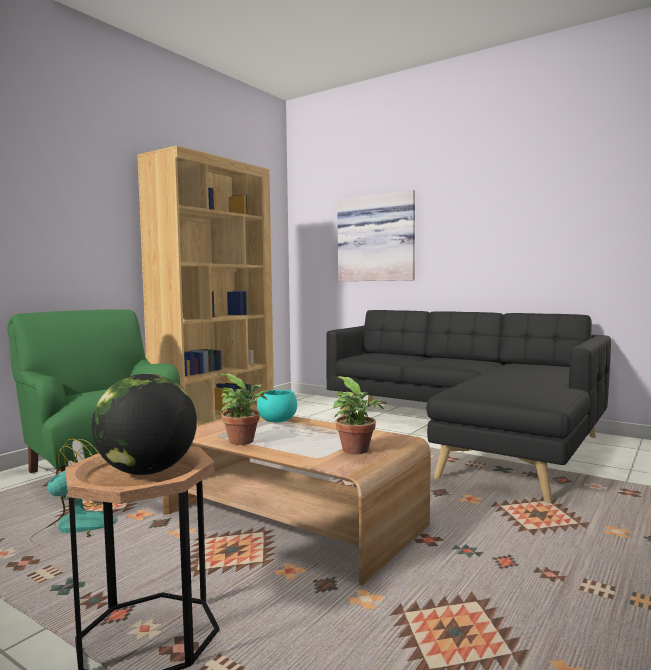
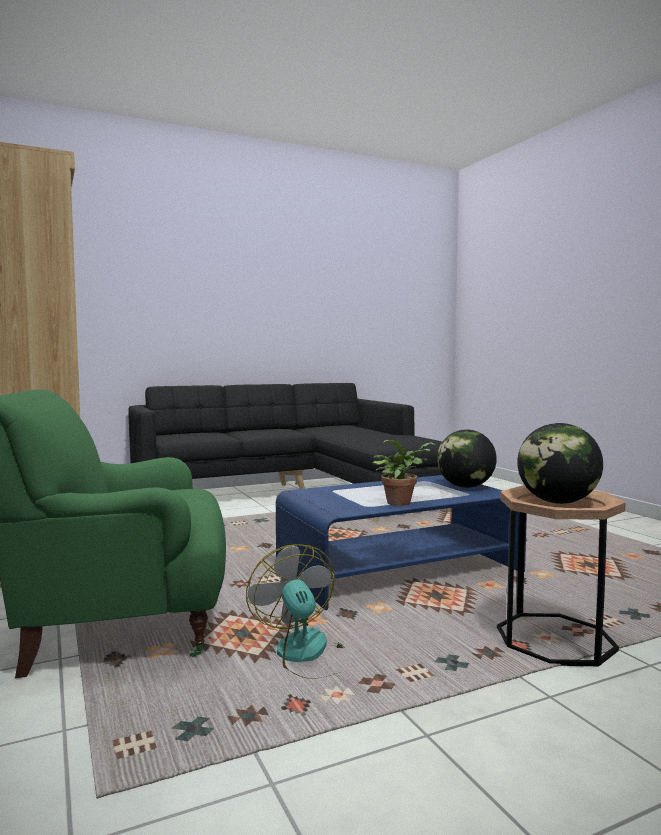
camera: 60 degrees left, 0 degrees up
brown coffee table [162,410,431,586] -> blue coffee table [276,475,527,610]
turquoise bowl [257,390,297,422] -> none
potted plant [333,376,387,454] -> globe [437,429,497,488]
picture [337,190,415,281] -> none

